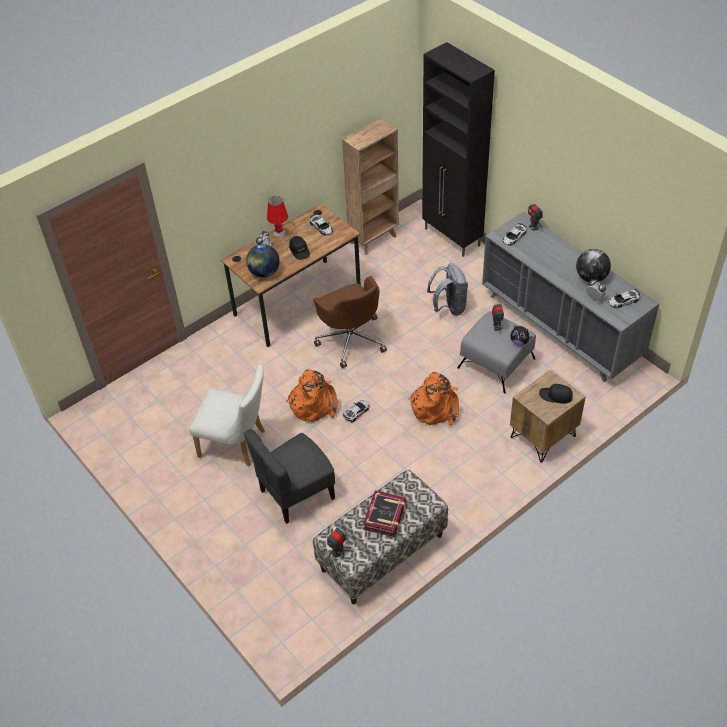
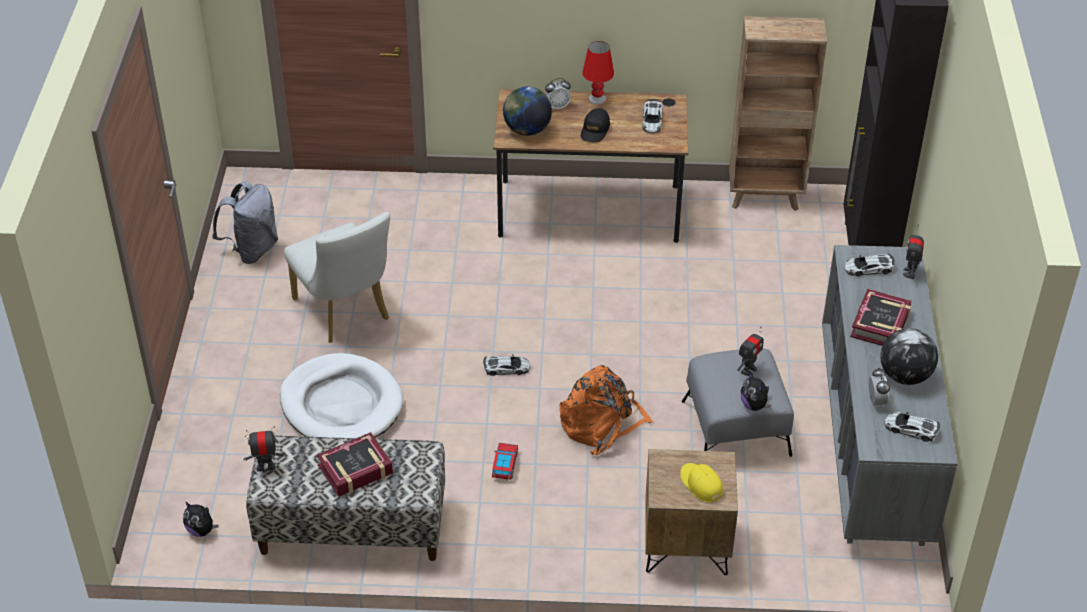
camera: 40 degrees right, 5 degrees down
grey chair [244,429,335,524] -> white dog bed [280,353,403,438]
orange backpack [286,369,338,422] -> none
brown office chair [313,276,387,368] -> none
grey backpack [427,263,468,316] -> grey backpack moved to [212,181,278,264]
black cap [539,384,573,404] -> yellow cap [680,463,723,502]
none -> plush toy [183,502,218,537]
none -> toy car [492,443,518,481]
none -> book [850,289,911,346]

